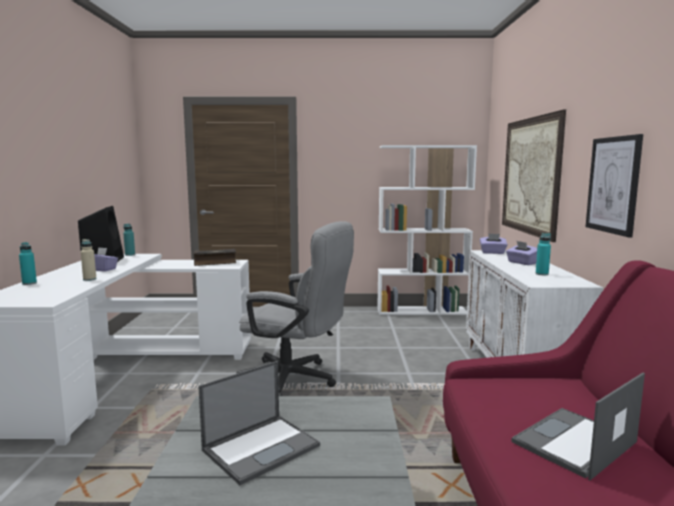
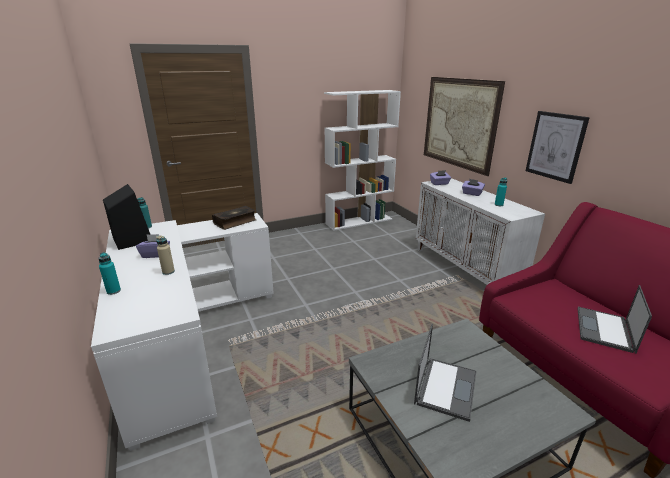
camera: 25 degrees left, 15 degrees up
grey office chair [236,221,354,396] -> none

